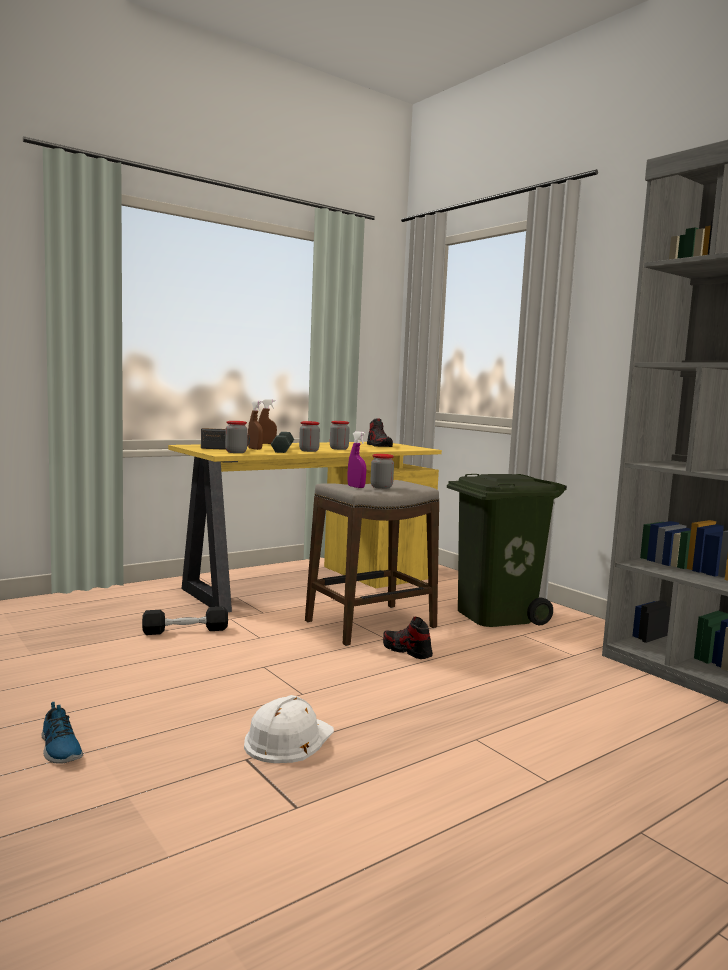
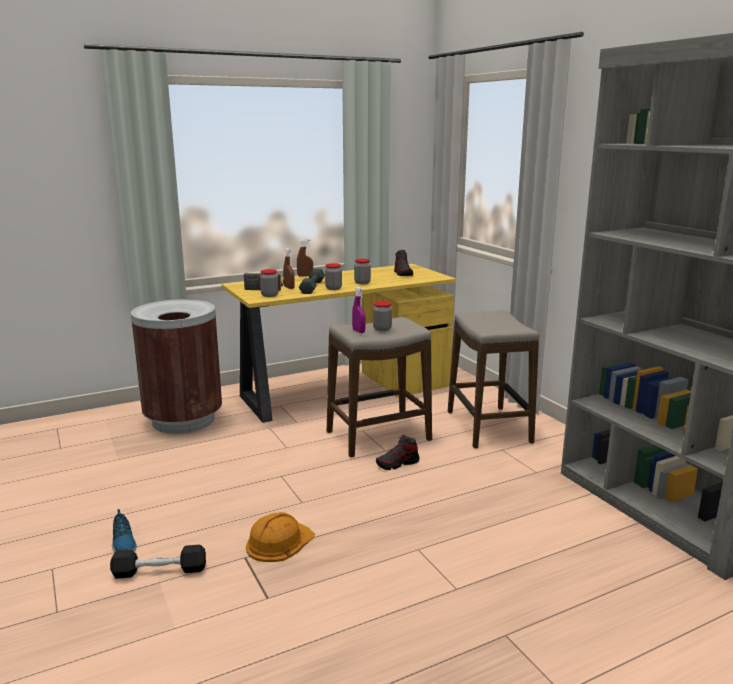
camera: 10 degrees right, 10 degrees up
black dumbbell [142,606,228,635] -> black dumbbell moved to [110,545,206,579]
white hard hat [244,695,334,763] -> orange hard hat [246,512,315,562]
shoe [383,617,433,659] -> shoe turned 75 degrees counterclockwise [376,435,419,470]
green trash can [447,474,567,627] -> stool [448,310,539,449]
none -> brown trash can [131,299,222,434]

